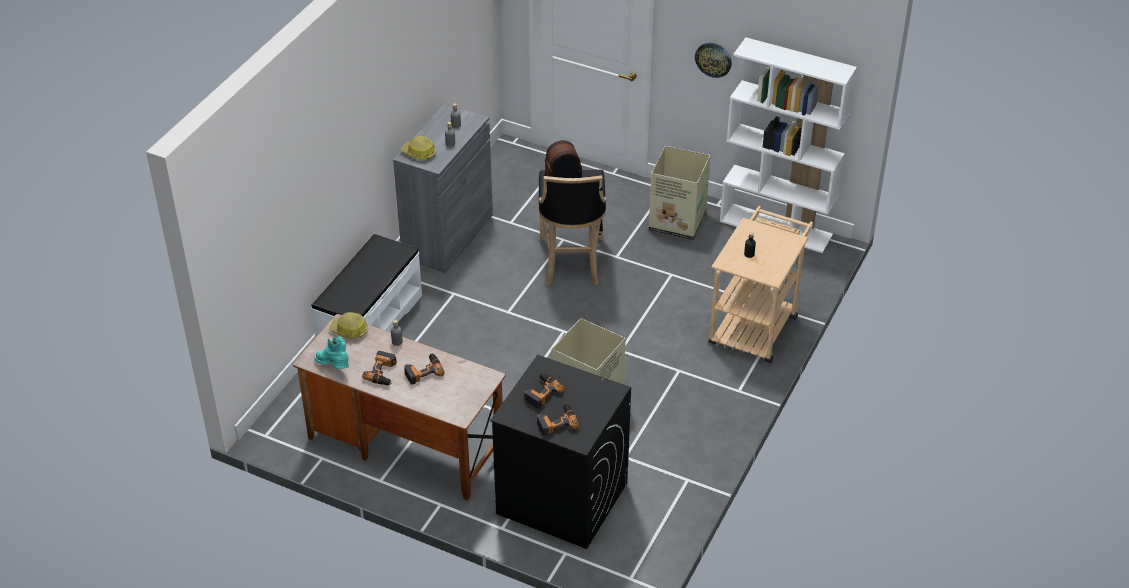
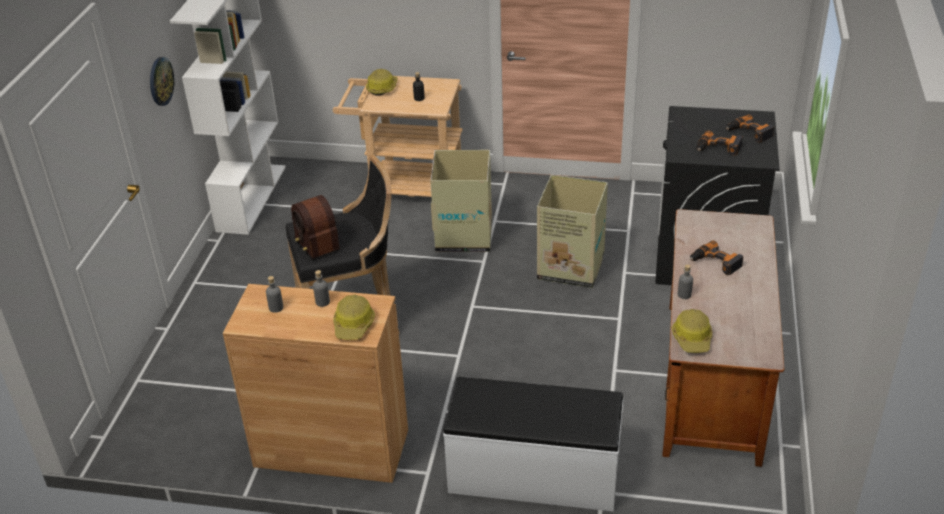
camera: 105 degrees left, 5 degrees down
turquoise boot [315,336,349,369] -> none
power drill [362,351,397,385] -> none
grey cabinet [393,104,493,273] -> brown cabinet [223,284,408,483]
cardboard box [649,146,710,240] -> cardboard box moved to [430,150,492,252]
none -> hard hat [366,69,398,96]

